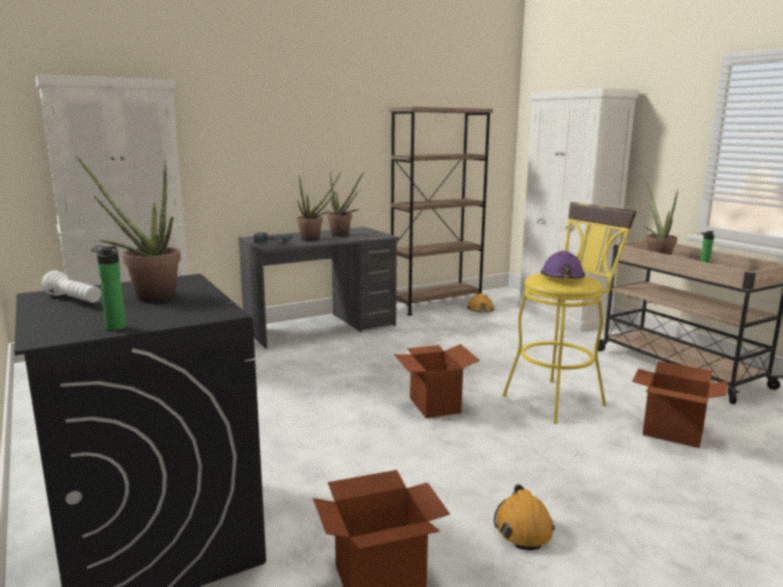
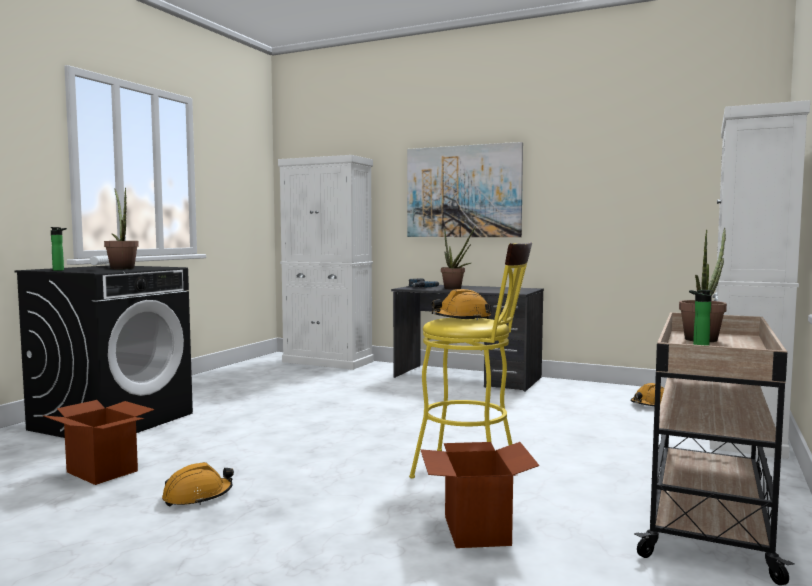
camera: 55 degrees right, 10 degrees down
potted plant [327,172,364,237] -> none
brown bookcase [389,107,493,316] -> none
cardboard box [394,344,480,418] -> none
purple hard hat [541,251,585,278] -> orange hard hat [431,289,492,320]
none -> picture [407,142,523,237]

